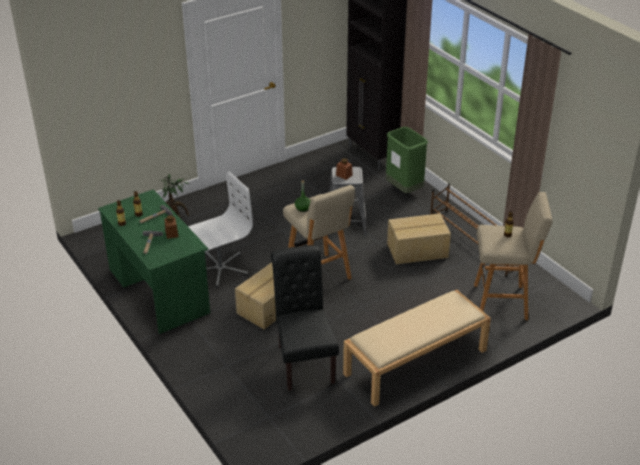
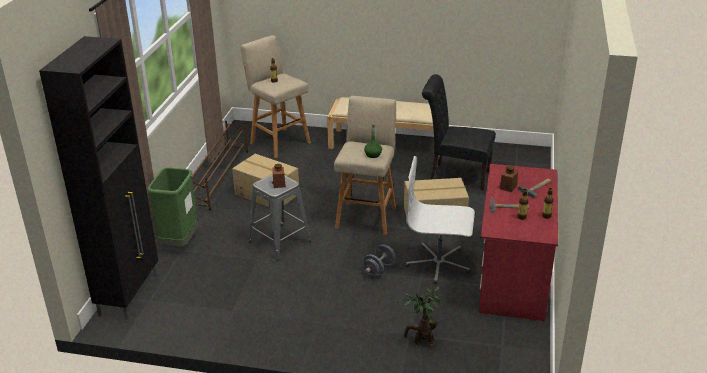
camera: 135 degrees left, 5 degrees down
green desk [98,189,210,334] -> red desk [479,164,558,321]
black chair [271,245,339,391] -> black chair turned 75 degrees clockwise [422,74,496,190]
none -> grey dumbbell [363,244,396,277]

